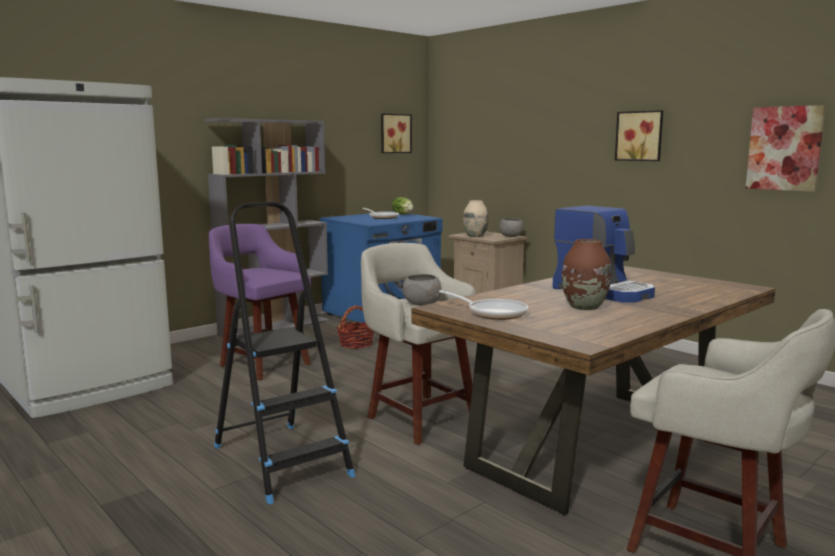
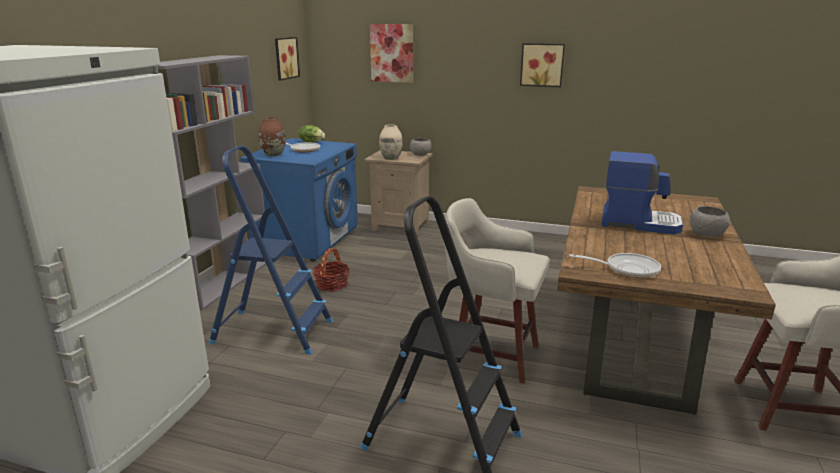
camera: 30 degrees left, 10 degrees up
purple stool [209,224,311,381] -> blue step ladder [209,145,333,355]
grey bowl [402,274,442,306] -> grey bowl moved to [690,206,730,237]
brown vase [562,239,611,310] -> brown vase moved to [259,117,286,156]
picture [746,105,826,192] -> picture moved to [370,24,413,83]

